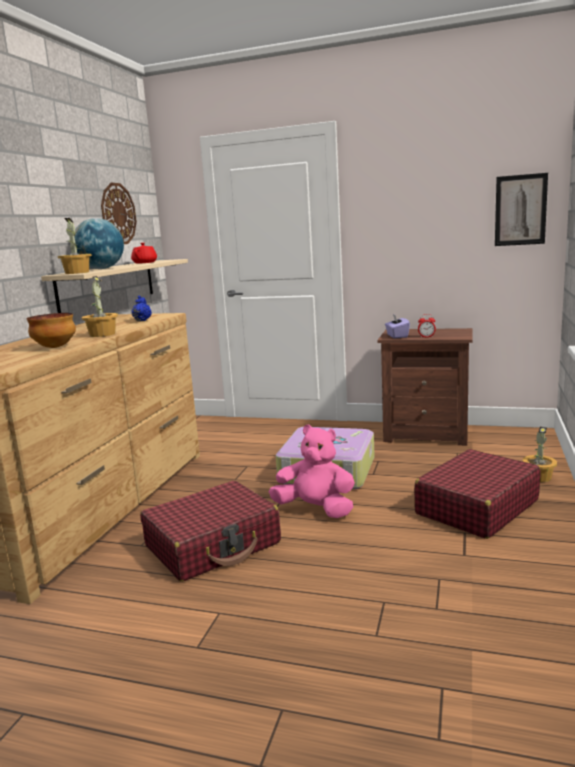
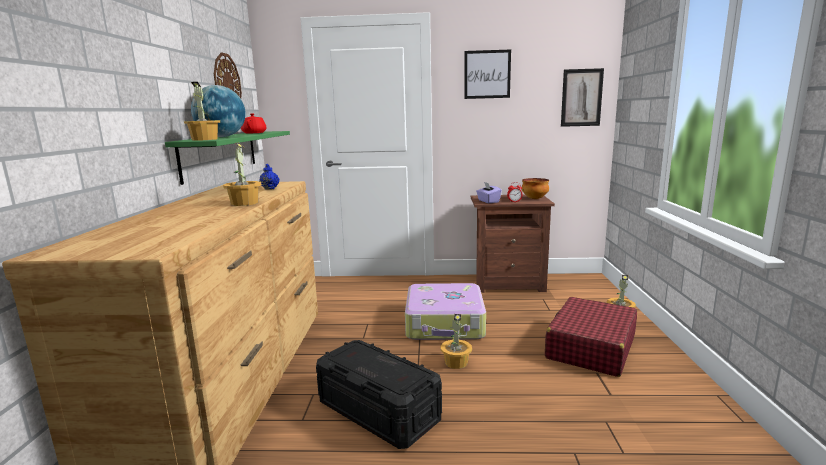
camera: 15 degrees left, 0 degrees up
bowl [27,313,76,348] -> bowl moved to [522,178,549,199]
beige shelf [41,259,188,313] -> green shelf [165,131,290,185]
red suitcase [140,481,281,582] -> black storage box [316,340,442,449]
pink plush toy [268,424,355,518] -> potted plant [441,314,472,369]
none -> picture [464,49,511,99]

